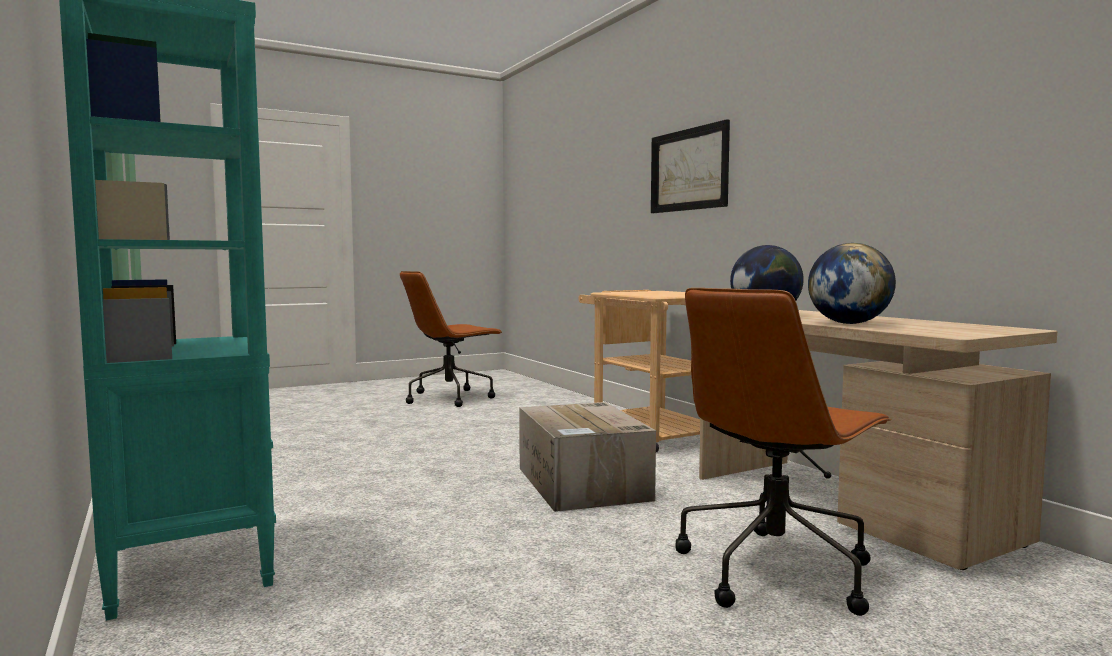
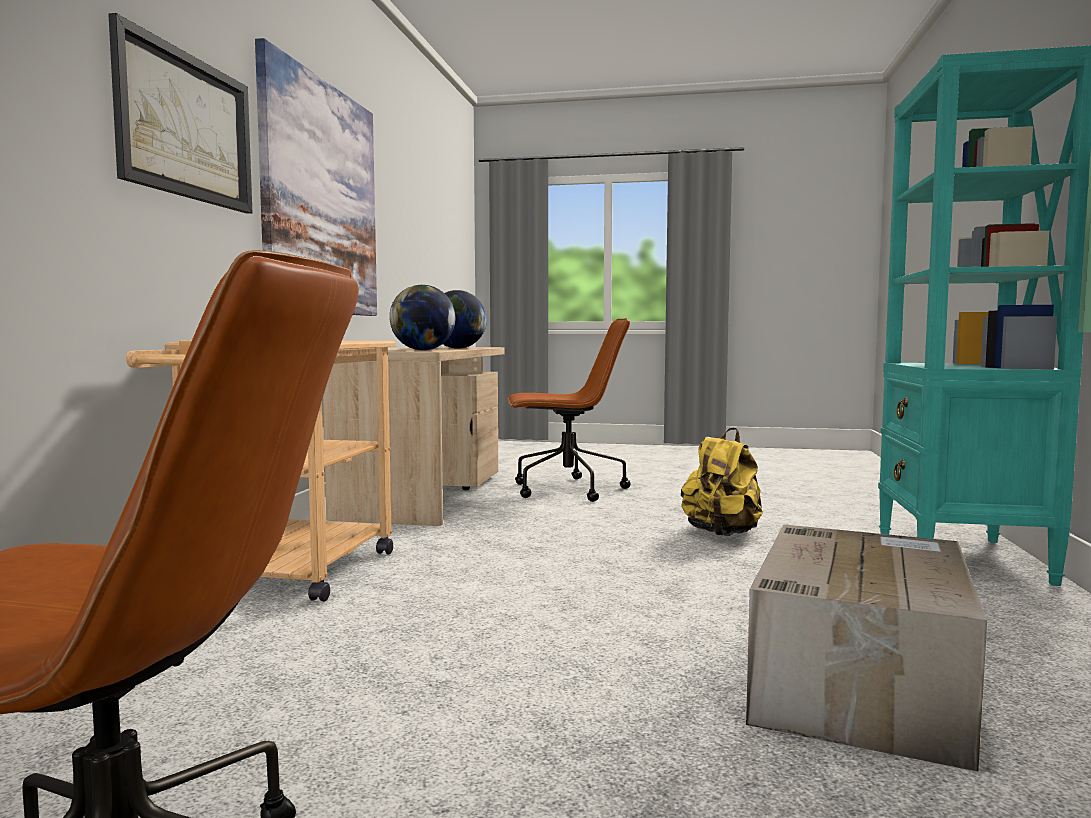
camera: 140 degrees left, 0 degrees up
cardboard box [519,402,656,512] -> cardboard box moved to [746,524,987,772]
none -> picture [255,38,377,316]
none -> yellow backpack [681,428,763,536]

